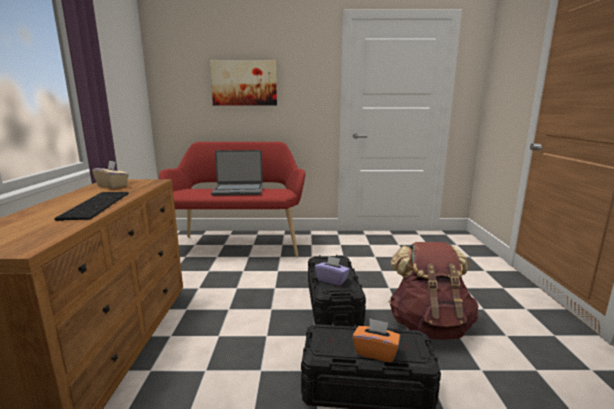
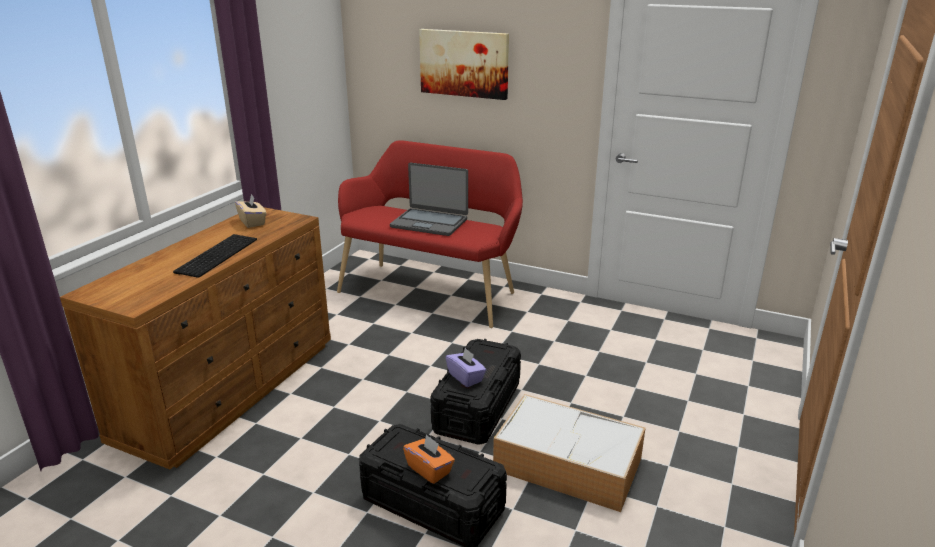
camera: 25 degrees right, 10 degrees up
brown backpack [389,242,479,340] -> storage box [493,394,645,512]

